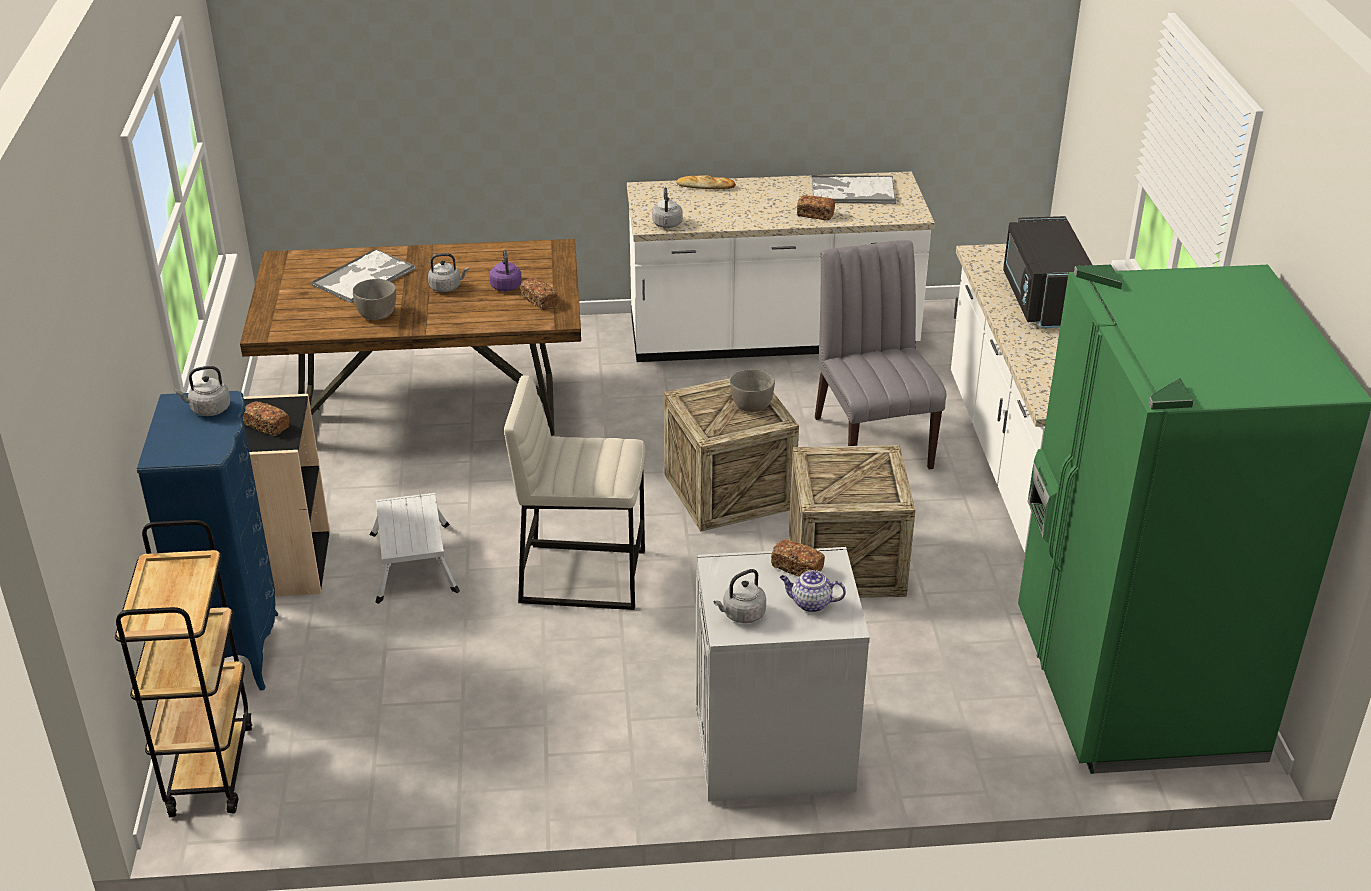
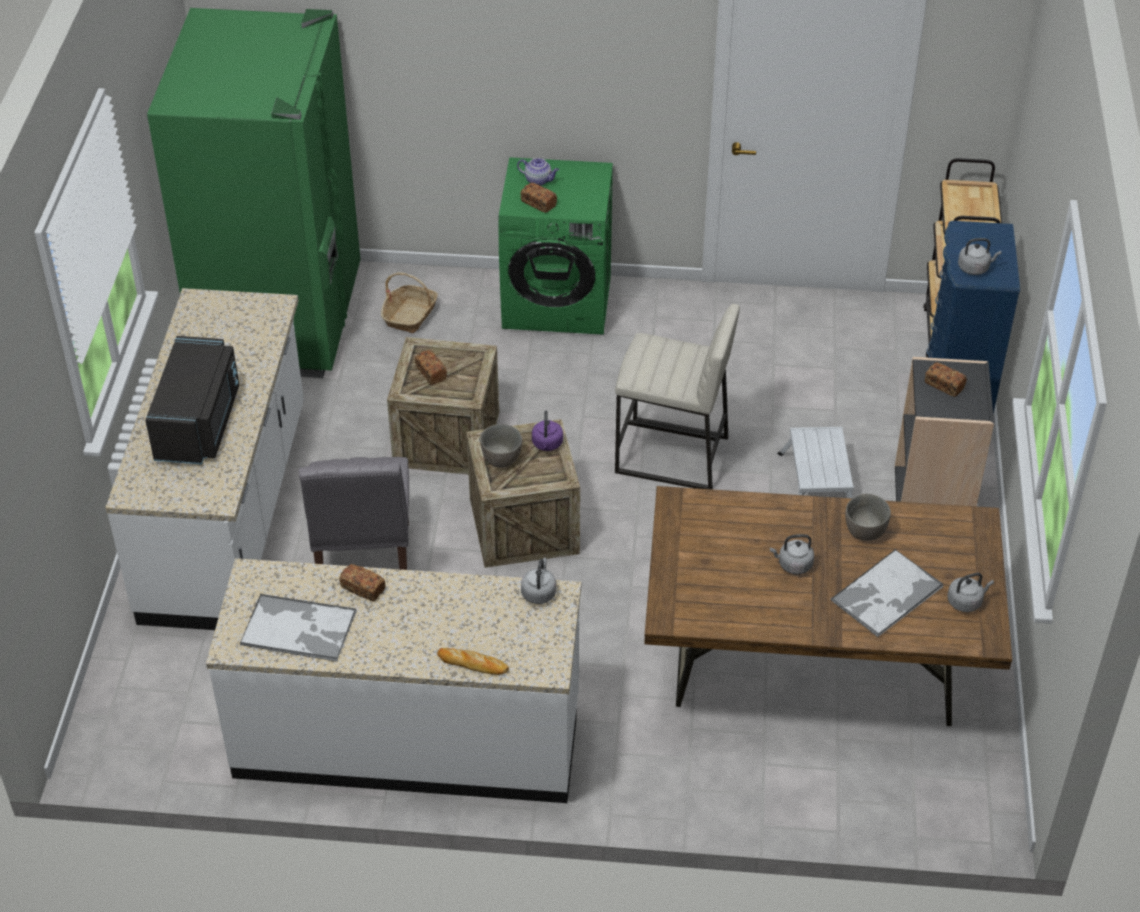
camera: 170 degrees left, 10 degrees up
purple kettle [489,249,522,291] -> purple kettle moved to [532,410,563,451]
bread [520,278,558,310] -> bread moved to [415,350,447,385]
white washing machine [696,547,870,802] -> green washing machine [498,157,613,335]
grey kettle [713,569,766,623] -> grey kettle moved to [947,573,994,612]
none -> basket [381,272,438,333]

